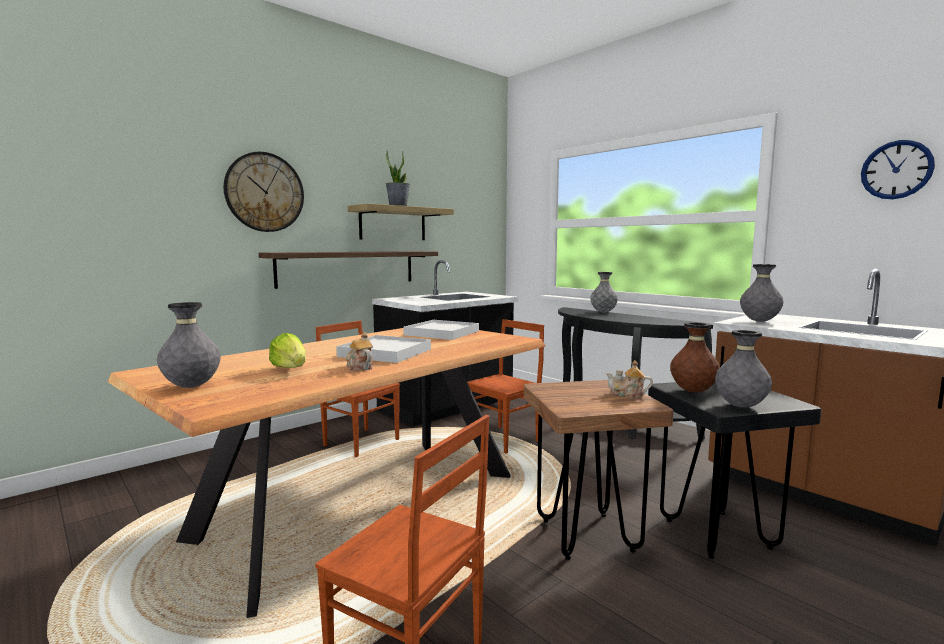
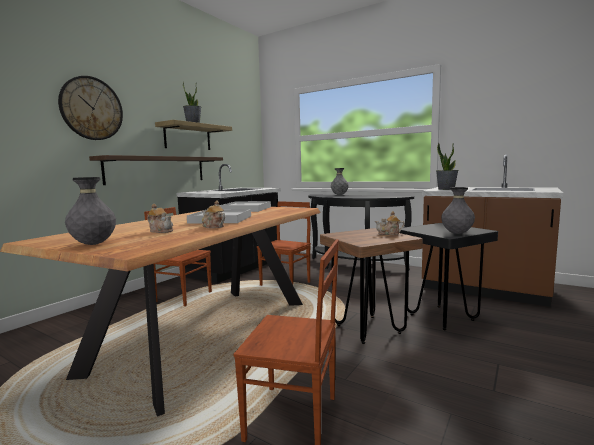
camera: 15 degrees left, 0 degrees up
lettuce [269,333,306,368] -> teapot [147,204,173,233]
brown vase [670,322,720,393] -> none
grey vase [740,264,784,322] -> potted plant [436,142,459,190]
wall clock [861,140,935,199] -> none

